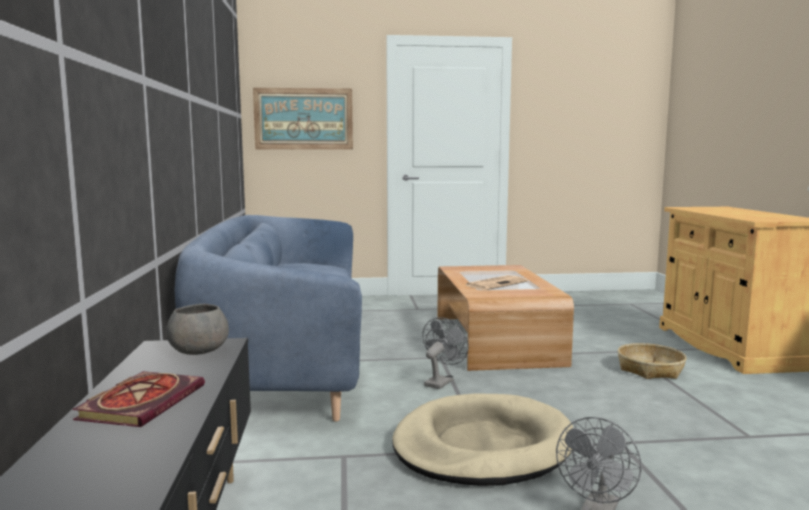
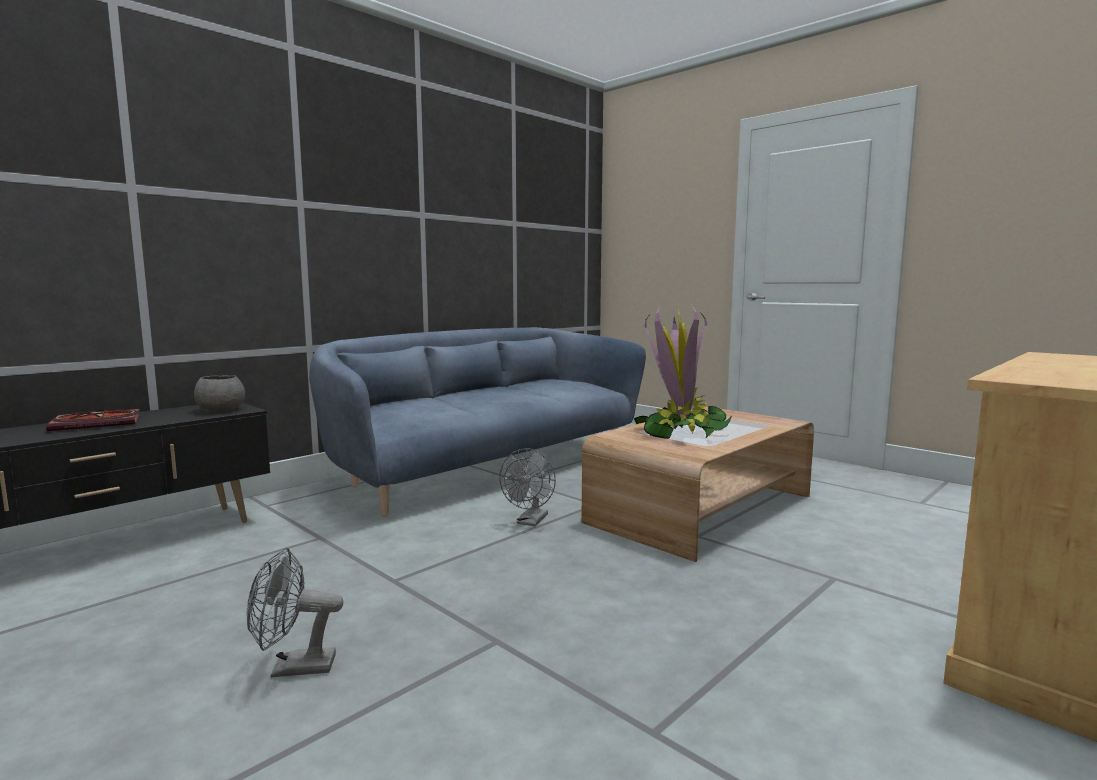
camera: 50 degrees right, 0 degrees up
picture [253,88,353,150] -> none
beige dog bed [392,393,573,486] -> none
grey fan [422,317,469,389] -> grey fan turned 120 degrees clockwise [499,448,556,526]
newspaper [465,275,528,290] -> potted plant [634,304,732,439]
basket [618,343,687,379] -> none

